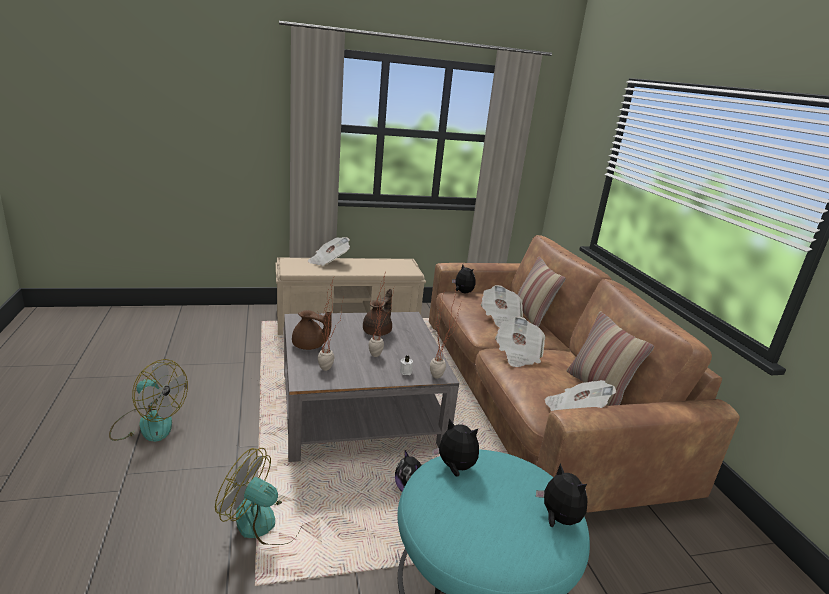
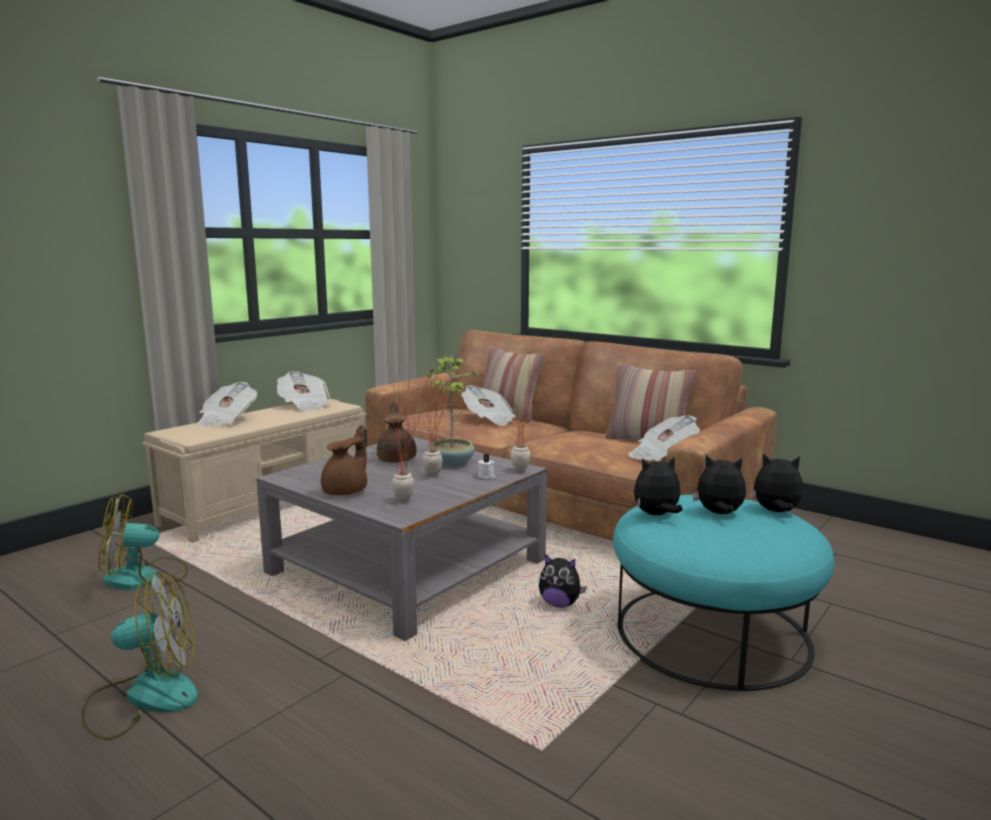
camera: 35 degrees left, 10 degrees down
fan [215,448,303,545] -> fan moved to [99,494,188,590]
brown teapot [292,310,332,350] -> brown teapot turned 45 degrees counterclockwise [321,425,367,495]
plush toy [452,265,475,293] -> plush toy moved to [692,455,746,514]
newspaper [495,317,545,367] -> newspaper moved to [277,371,330,412]
none -> potted plant [428,355,481,467]

